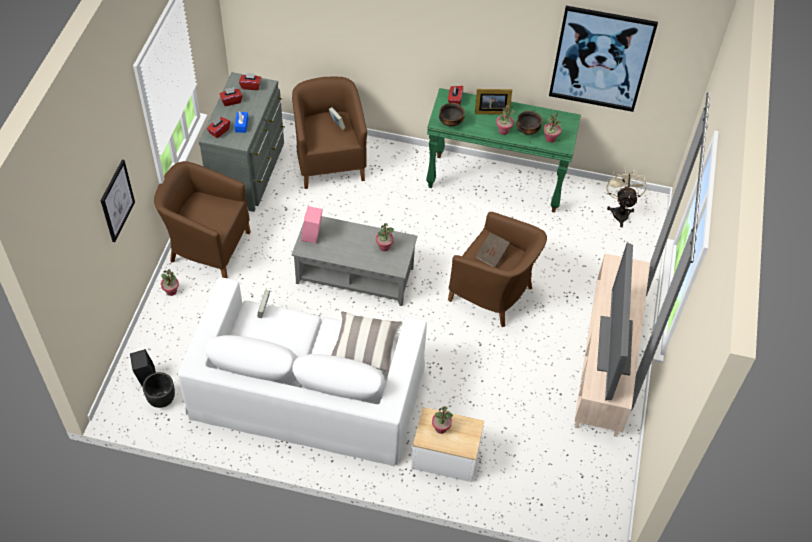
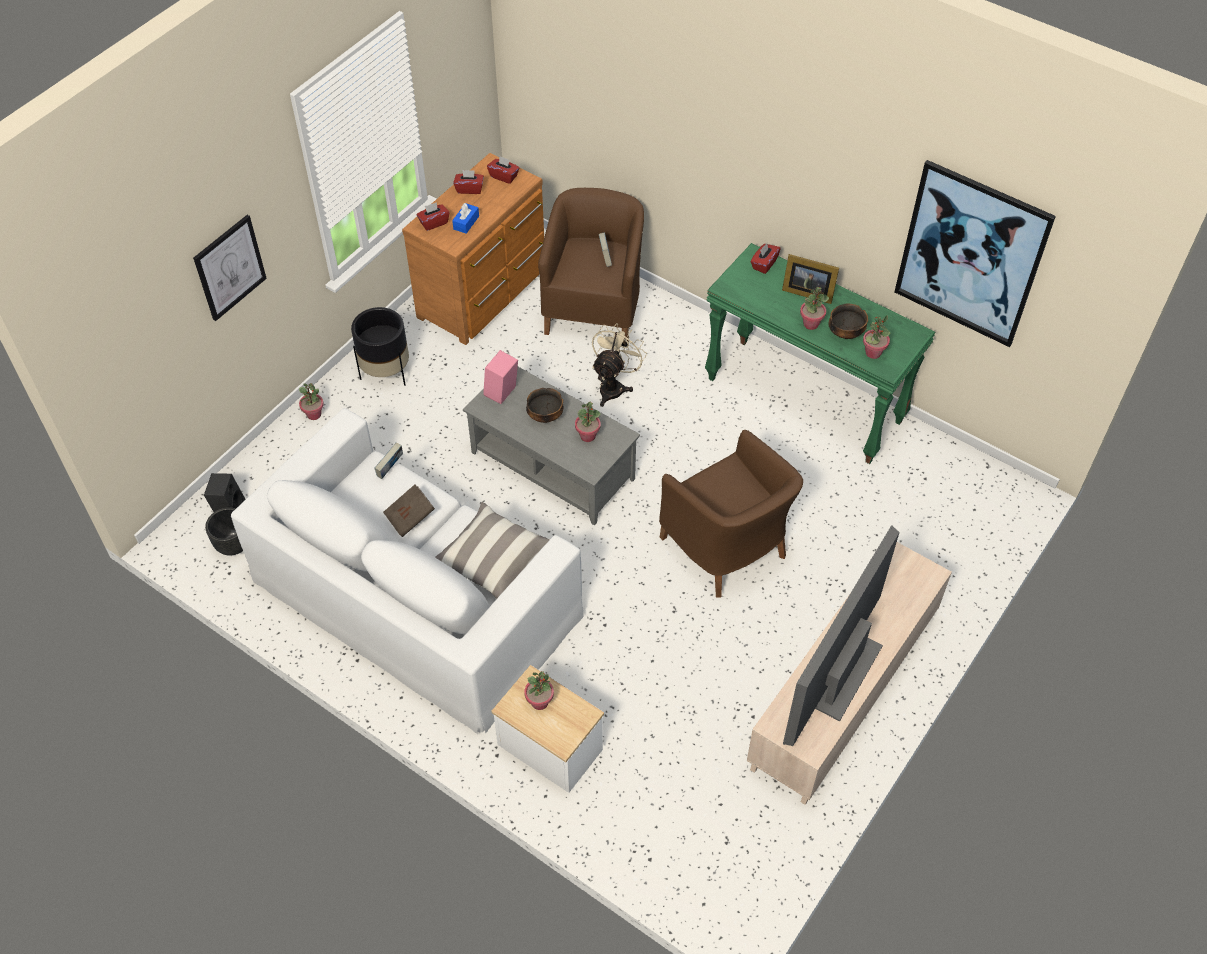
camera: 25 degrees right, 0 degrees up
brown armchair [154,161,251,278] -> black planter [351,307,409,386]
grey dresser [199,72,285,212] -> brown dresser [402,153,544,345]
bowl [439,103,465,126] -> bowl moved to [526,388,564,423]
brown book [476,232,511,267] -> brown book moved to [383,485,435,537]
beige fan [607,169,647,227] -> beige fan moved to [592,323,647,407]

